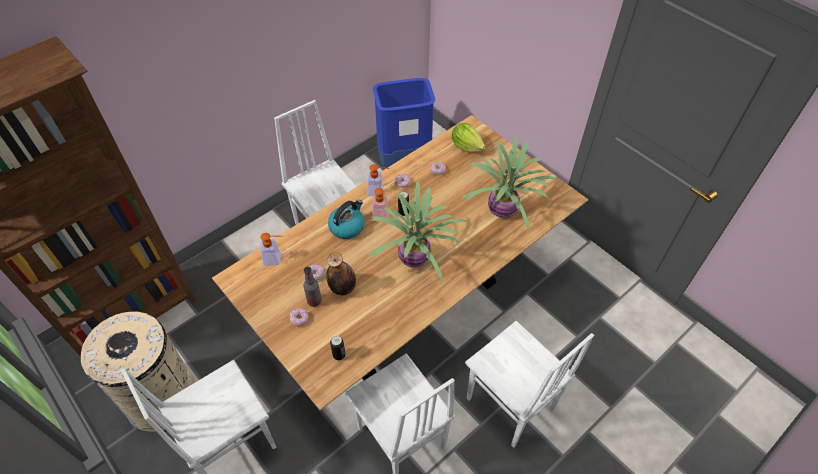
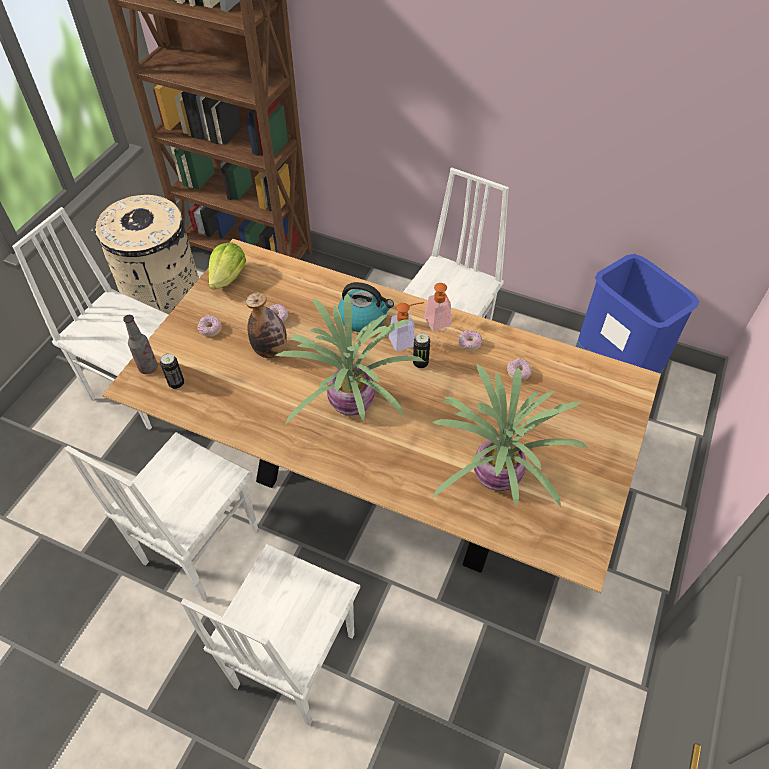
camera: 65 degrees right, 0 degrees up
soap dispenser [260,233,282,266] -> none
bottle [303,267,322,307] -> bottle moved to [123,315,158,374]
lettuce [452,123,486,152] -> lettuce moved to [209,242,246,290]

